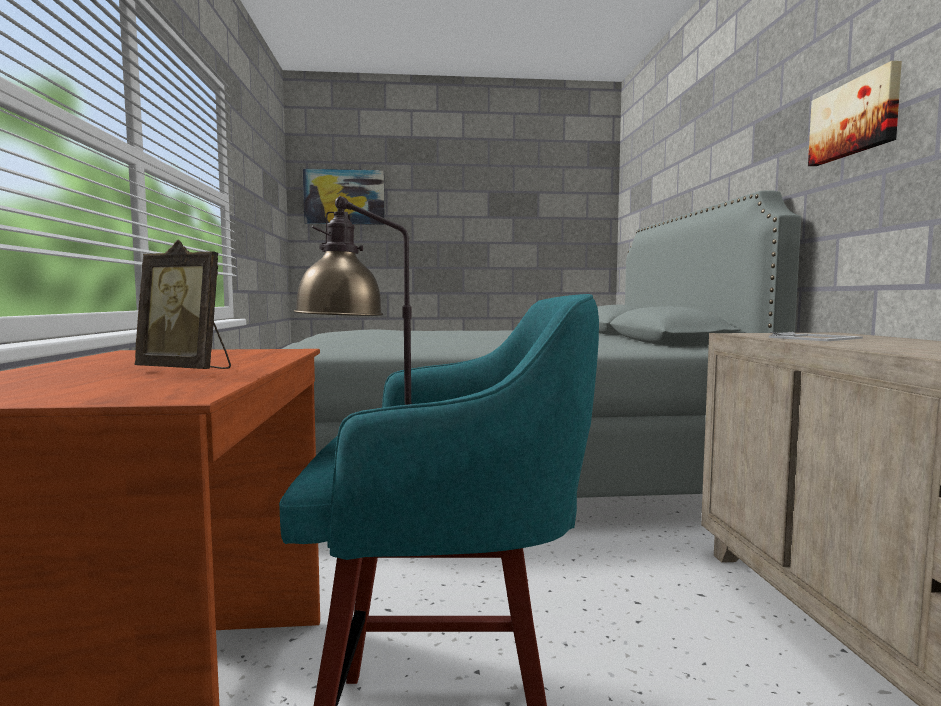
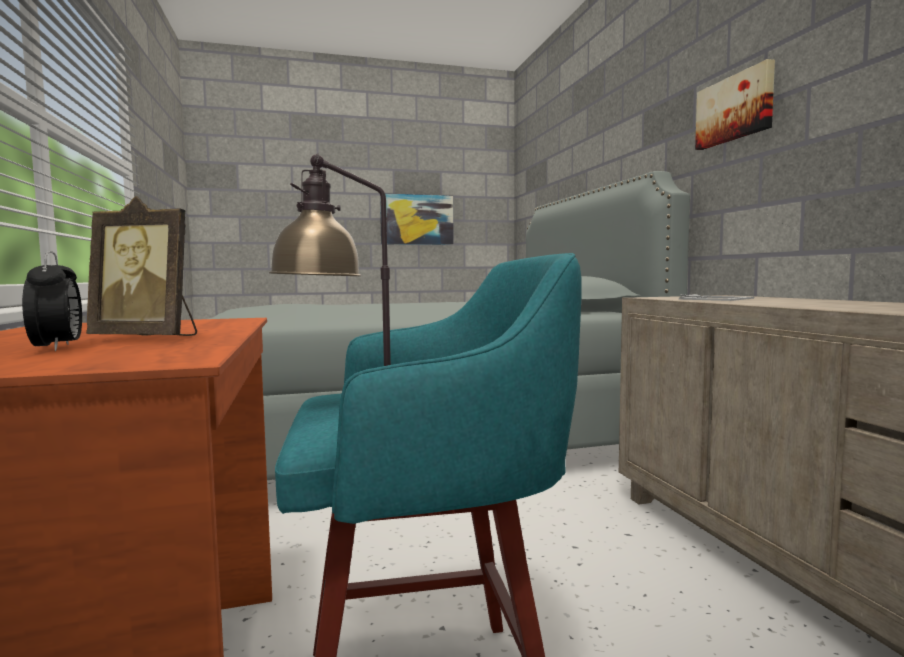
camera: 10 degrees left, 0 degrees up
picture [303,169,385,225] -> picture moved to [380,193,454,245]
none -> alarm clock [22,251,82,351]

